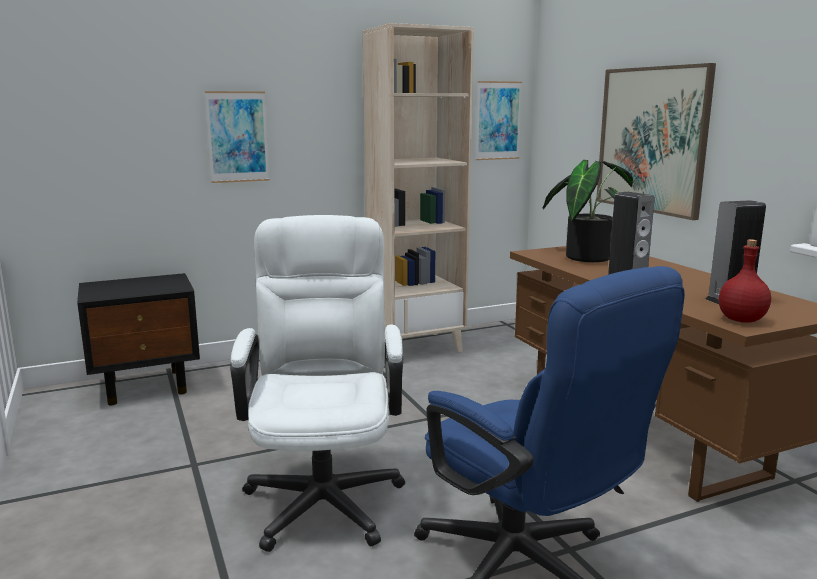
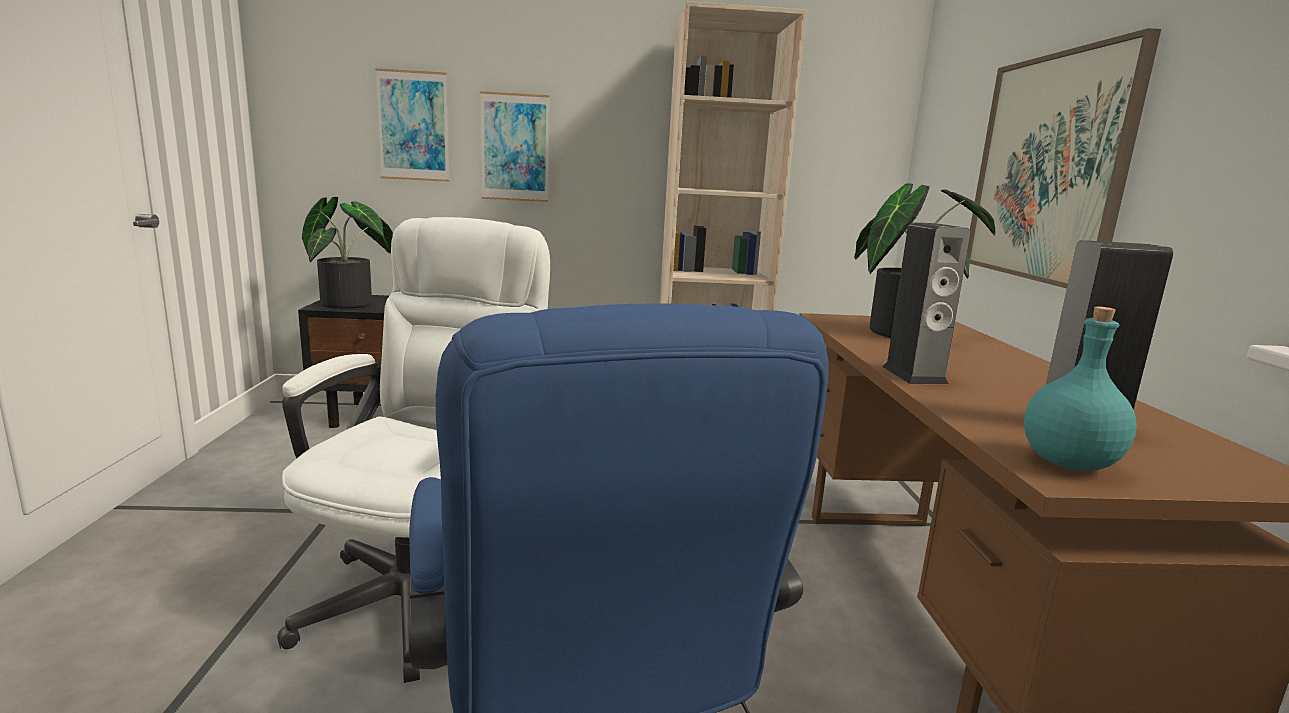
camera: 20 degrees right, 0 degrees up
picture [476,81,522,160] -> picture moved to [375,68,450,182]
red bottle [719,239,771,323] -> turquoise bottle [1024,306,1137,471]
none -> potted plant [302,197,393,309]

